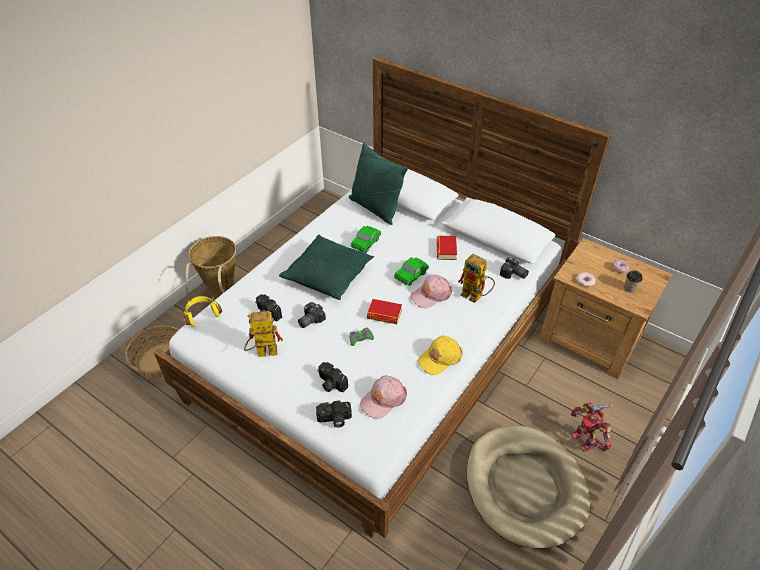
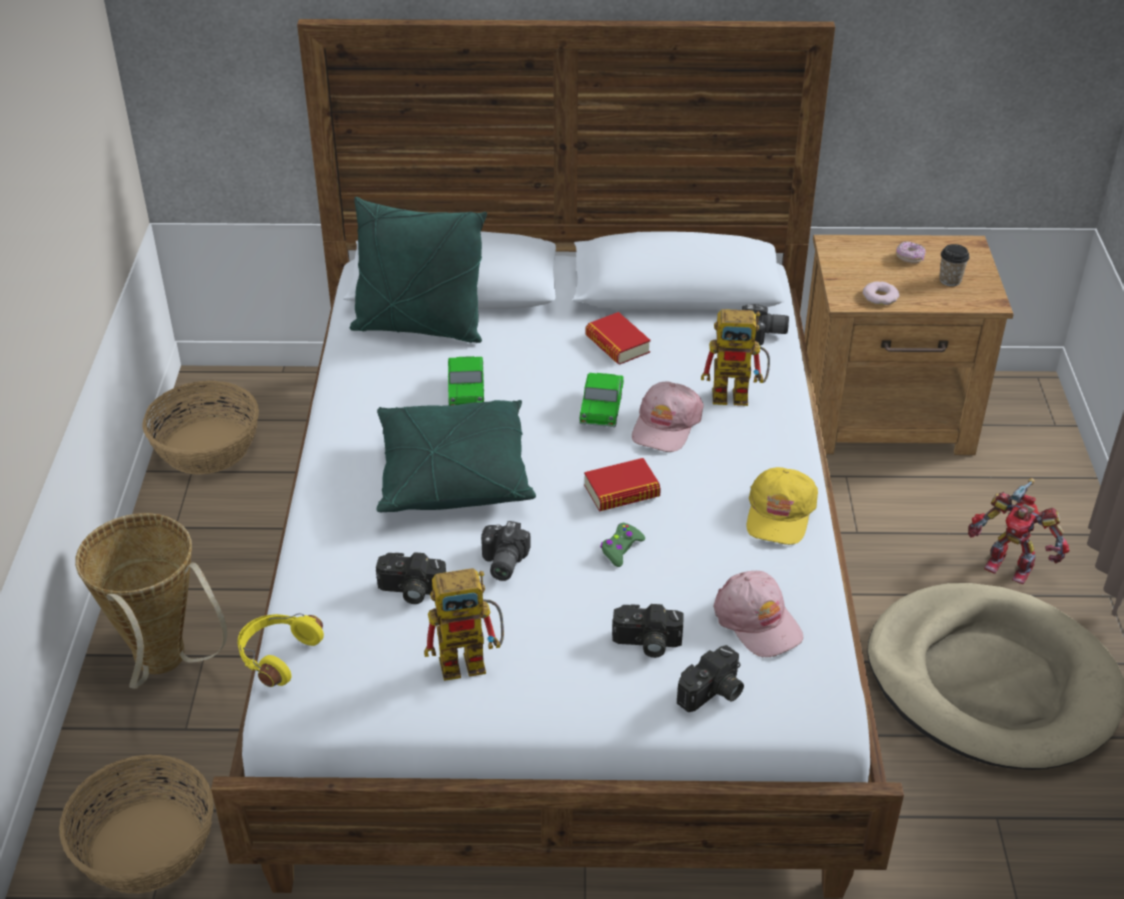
camera: 35 degrees left, 5 degrees down
toy robot [244,311,283,357] -> toy robot turned 150 degrees counterclockwise [424,568,504,681]
pink cap [360,375,407,419] -> pink cap turned 45 degrees counterclockwise [713,571,803,657]
none -> basket [142,380,259,475]

